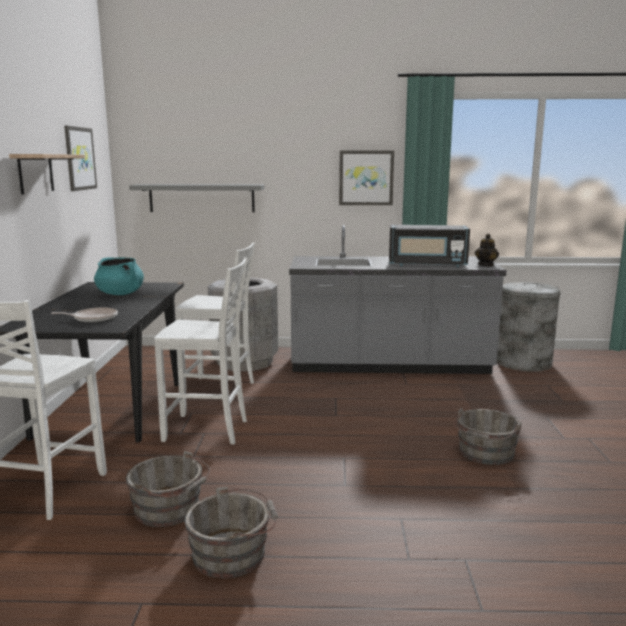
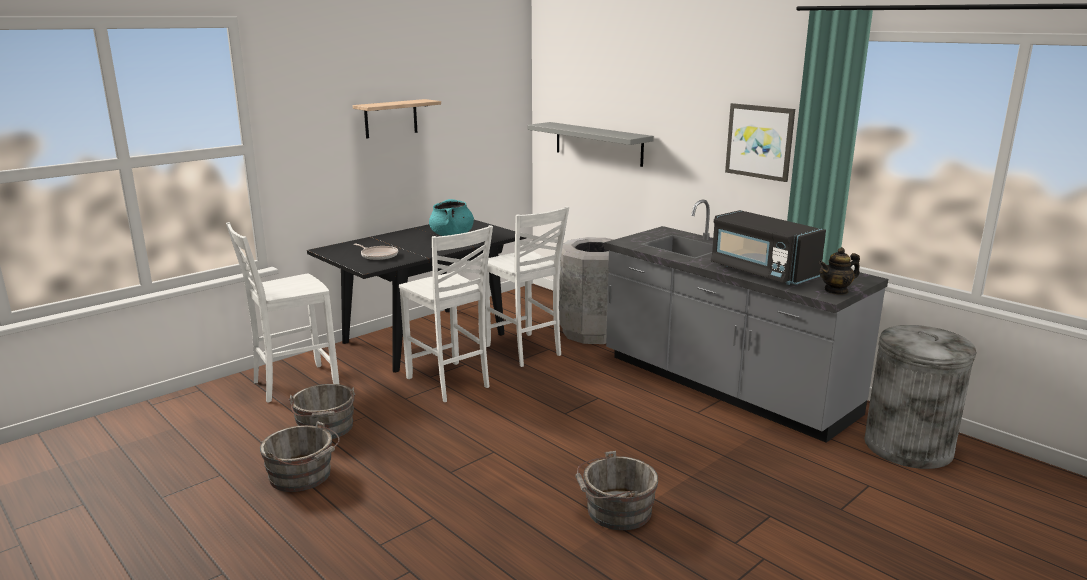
camera: 45 degrees right, 5 degrees up
picture [64,125,97,191] -> none

